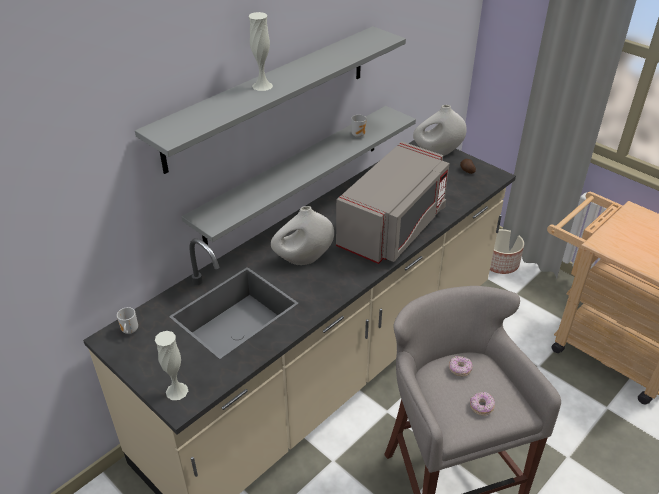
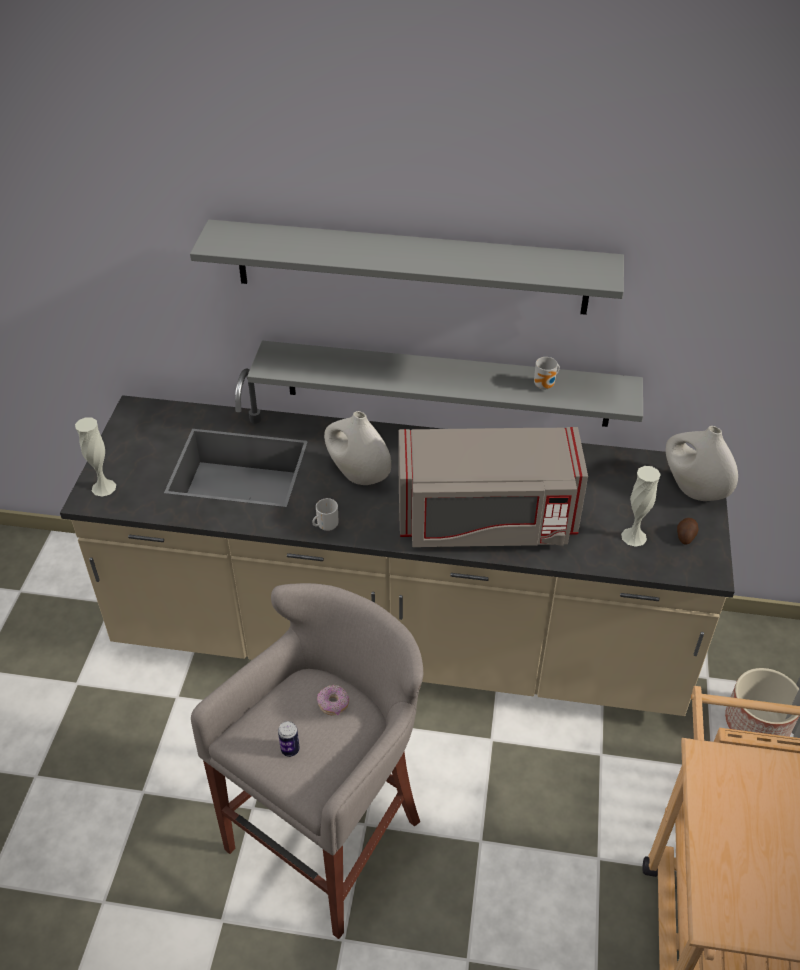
camera: 55 degrees right, 5 degrees up
mug [117,307,138,334] -> mug moved to [312,498,338,531]
white vase [248,12,273,91] -> white vase moved to [621,466,661,547]
donut [470,392,495,416] -> can [278,721,300,757]

